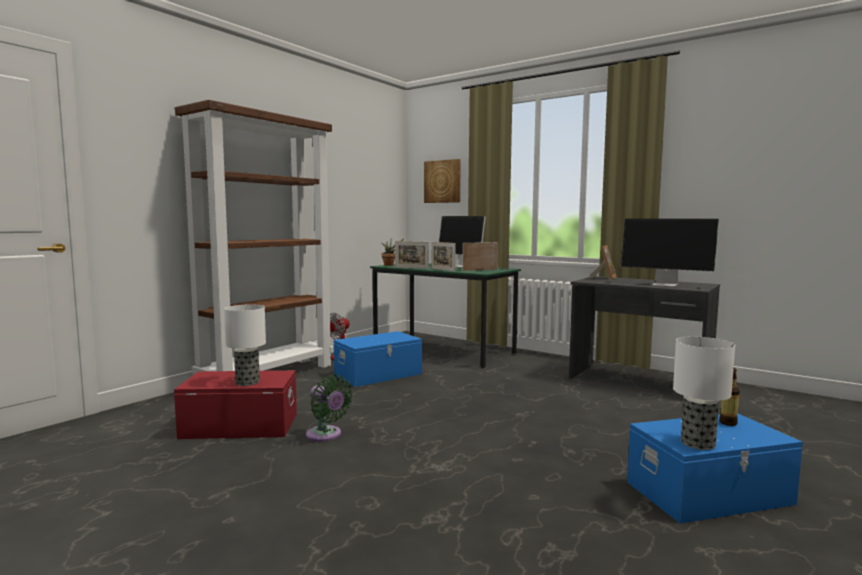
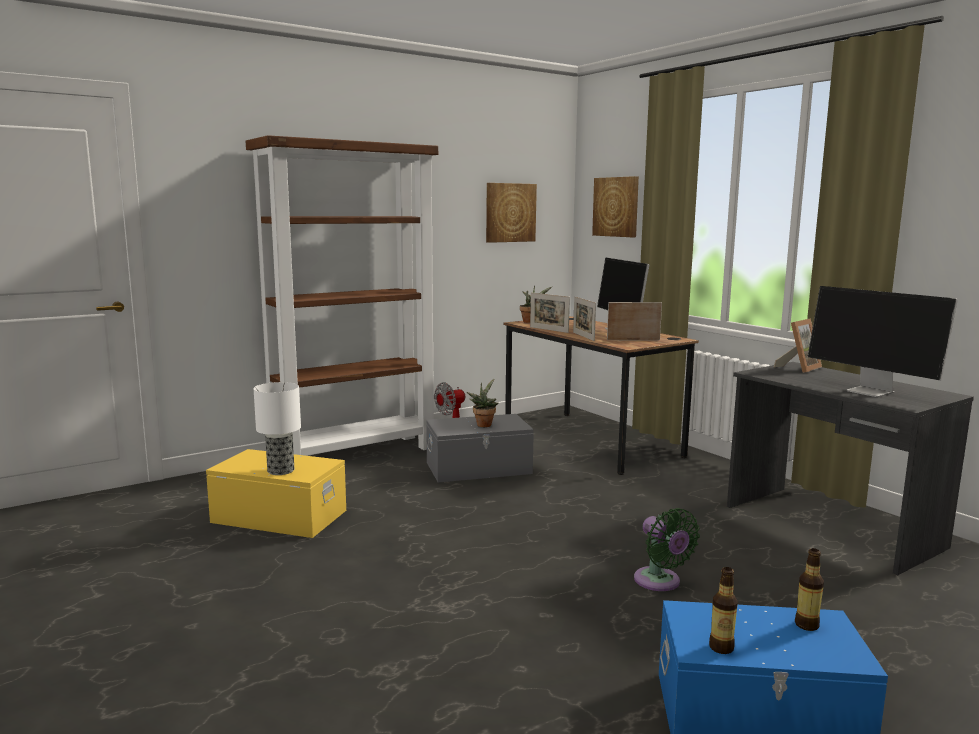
camera: 20 degrees right, 5 degrees up
red storage box [174,370,297,439] -> yellow storage box [206,449,346,538]
green fan [306,374,353,442] -> green fan moved to [634,508,700,591]
blue storage box [334,331,422,387] -> grey storage box [426,414,534,482]
green desk [370,263,521,368] -> brown desk [503,316,699,475]
table lamp [673,337,735,450] -> bottle [709,567,738,654]
none -> potted plant [467,379,498,427]
none -> picture [486,183,537,243]

